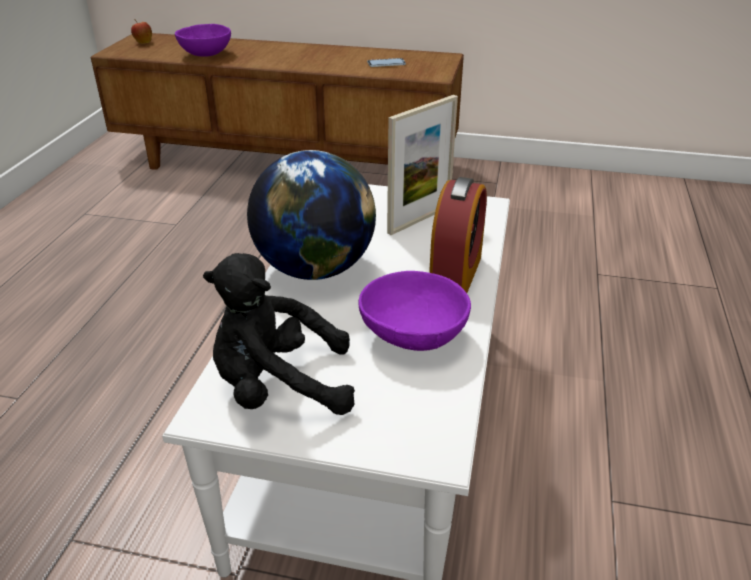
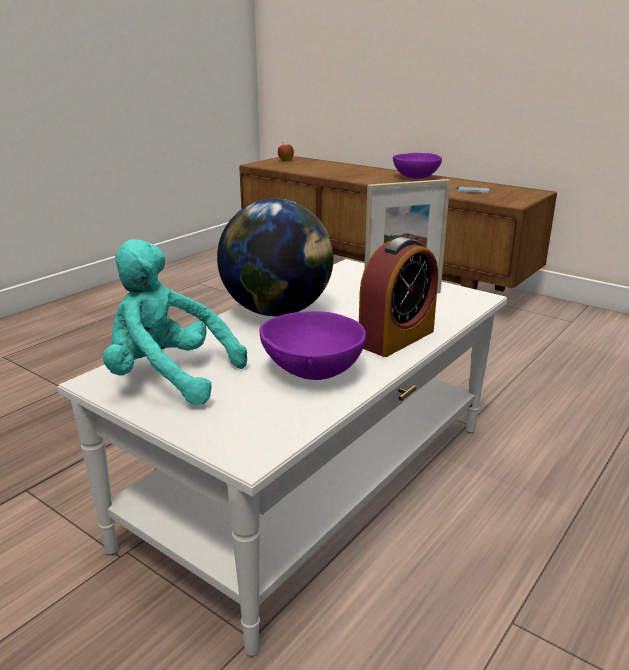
camera: 25 degrees right, 10 degrees down
purple bowl [175,24,231,57] -> purple bowl moved to [393,153,442,178]
black plush toy [203,253,355,415] -> turquoise plush toy [103,239,247,405]

